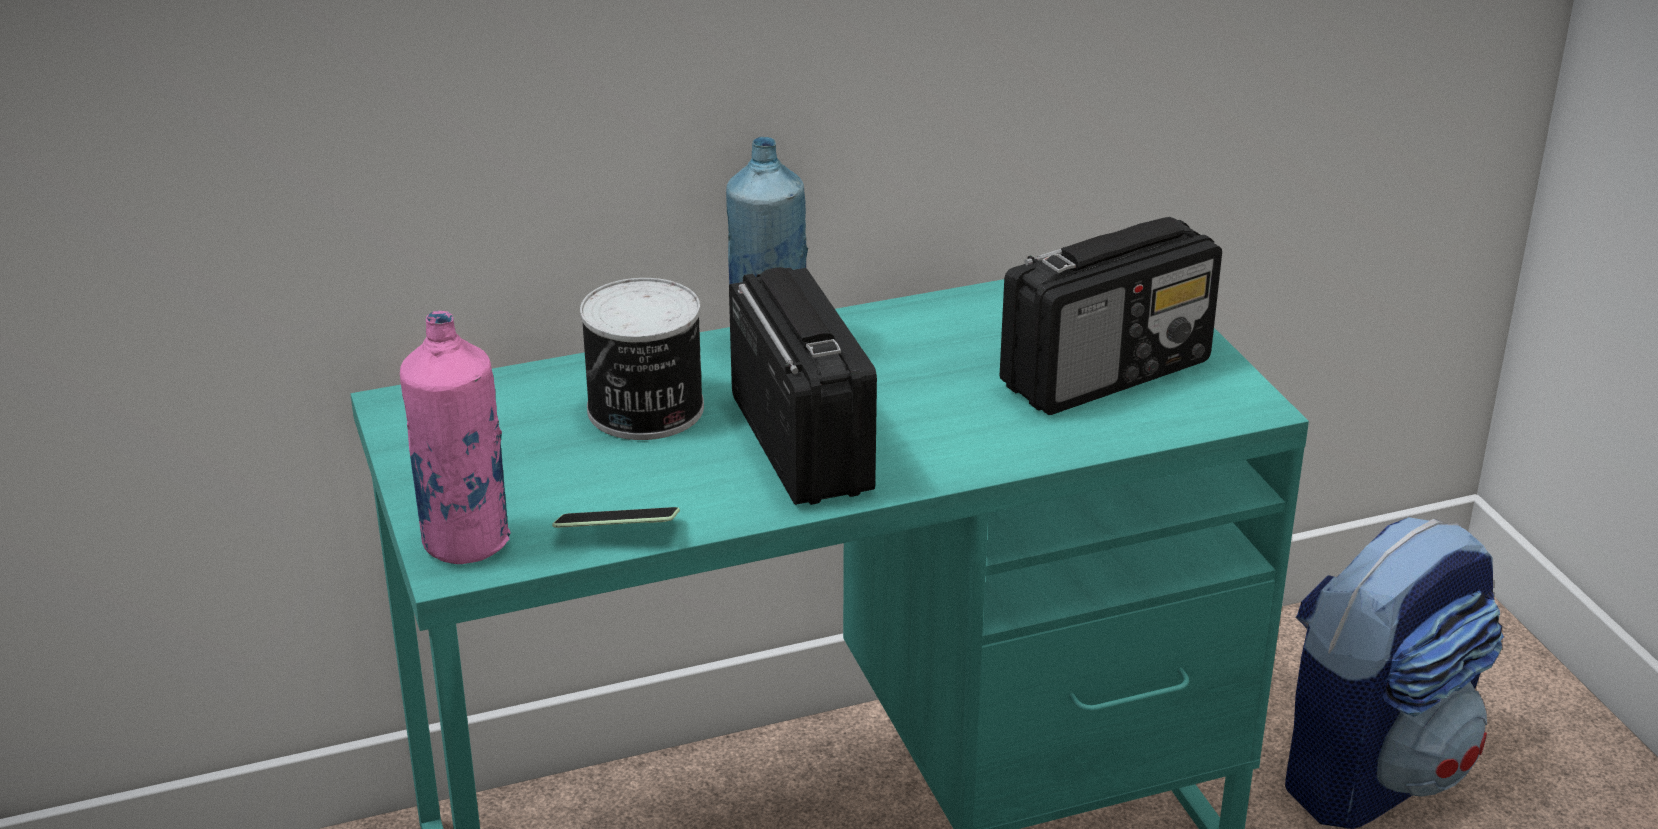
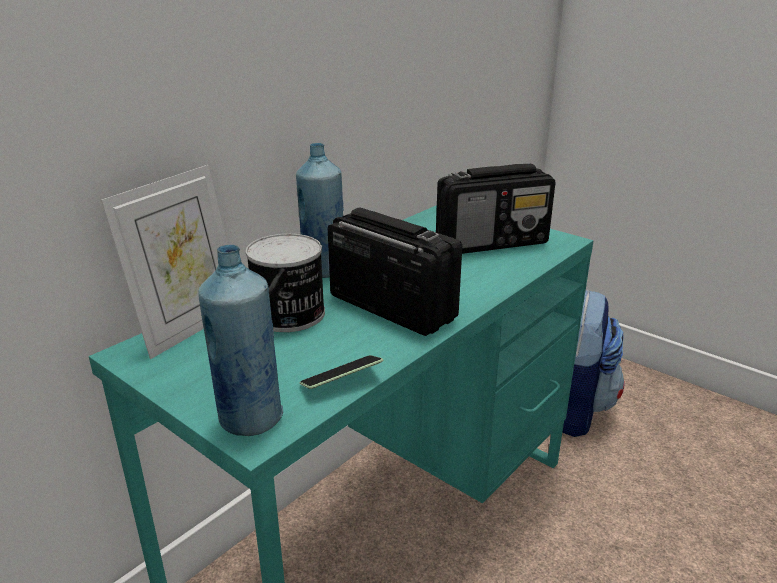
camera: 30 degrees left, 5 degrees down
pink bottle [400,311,510,564] -> blue bottle [198,245,283,436]
radio [1000,217,1222,415] -> radio turned 45 degrees clockwise [436,164,556,254]
none -> picture frame [101,165,228,359]

